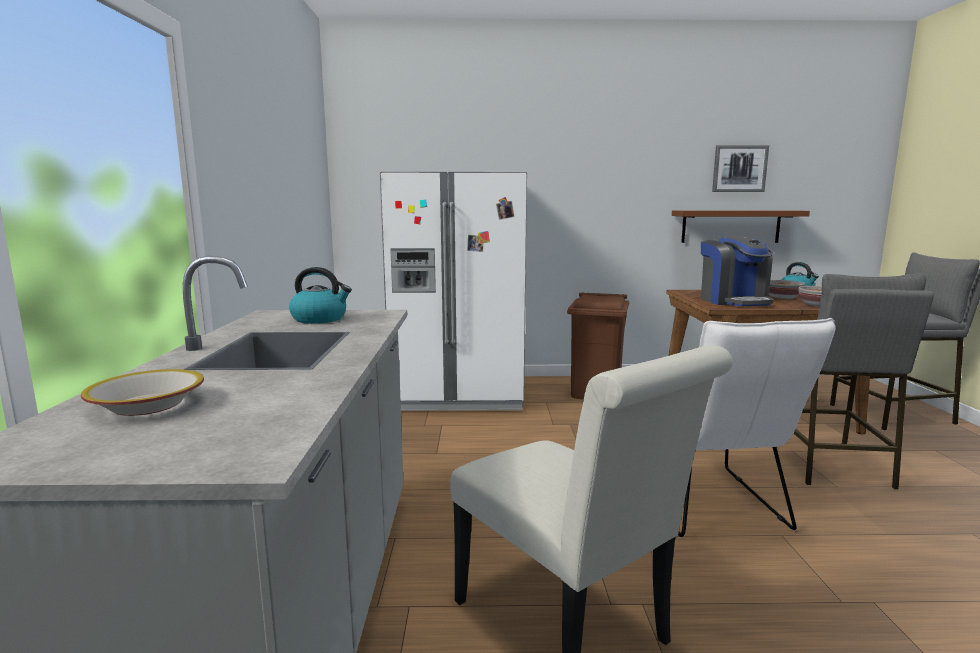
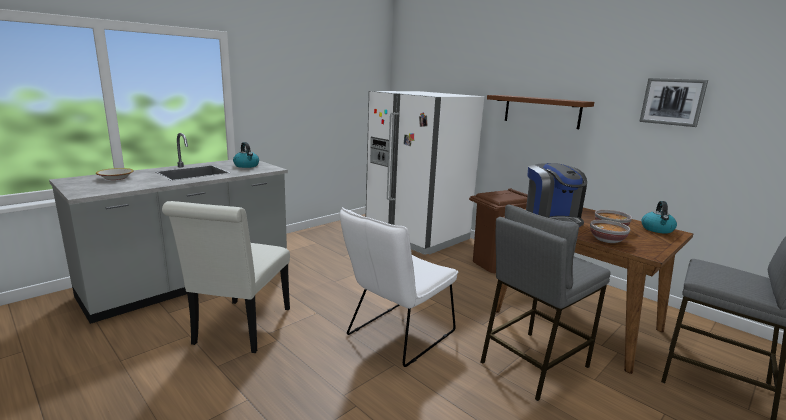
camera: 45 degrees right, 5 degrees up
brown shelf [672,210,810,243] -> brown shelf moved to [487,95,594,129]
coffee machine [701,236,774,306] -> coffee machine turned 45 degrees counterclockwise [526,163,587,227]

